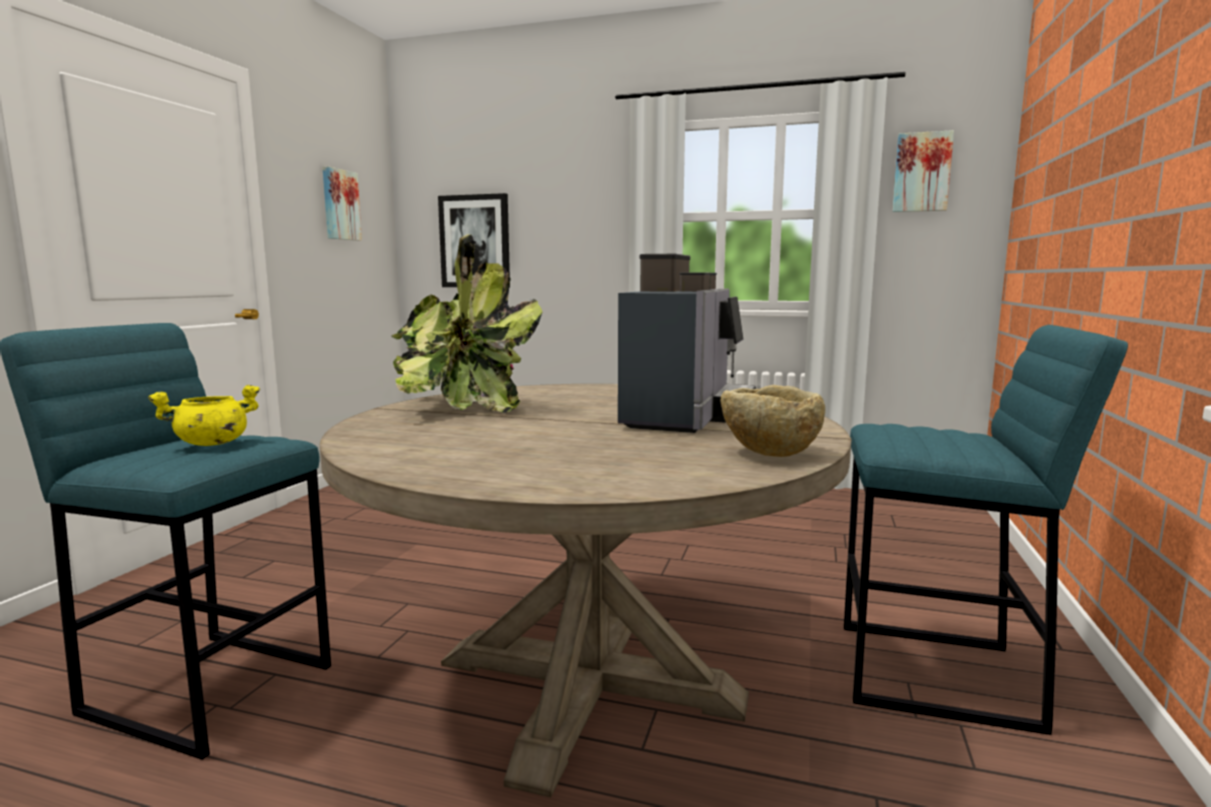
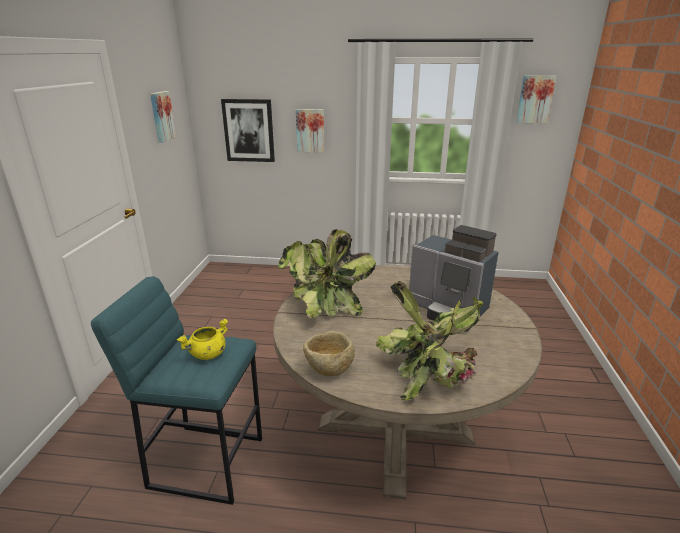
camera: 10 degrees left, 15 degrees up
coffee machine [618,254,756,433] -> coffee machine turned 120 degrees clockwise [409,225,498,332]
beige bowl [720,385,825,457] -> beige bowl moved to [303,331,355,376]
turquoise stool [844,325,1128,735] -> none
none -> picture [296,109,324,153]
none -> potted plant [375,281,483,401]

